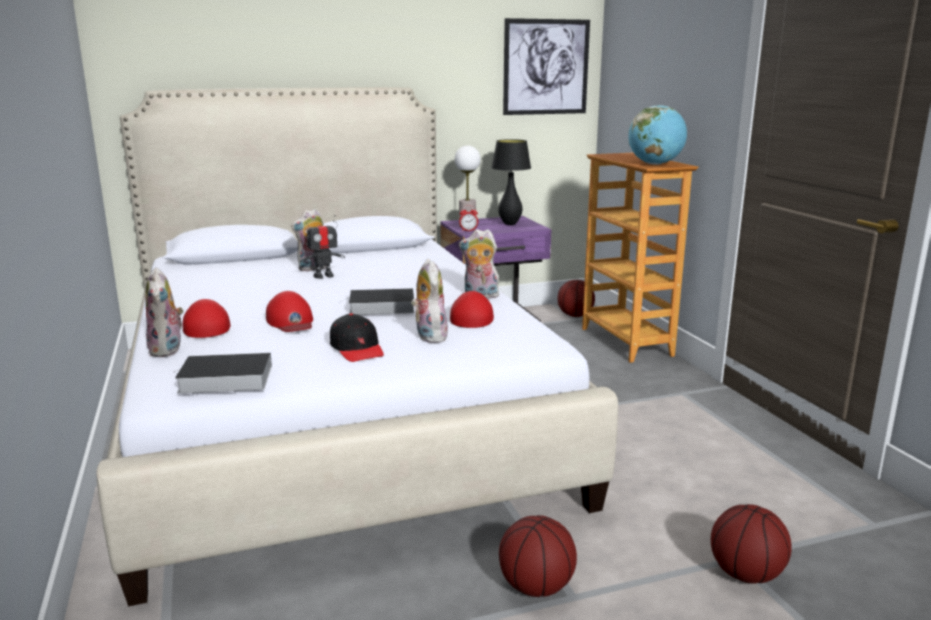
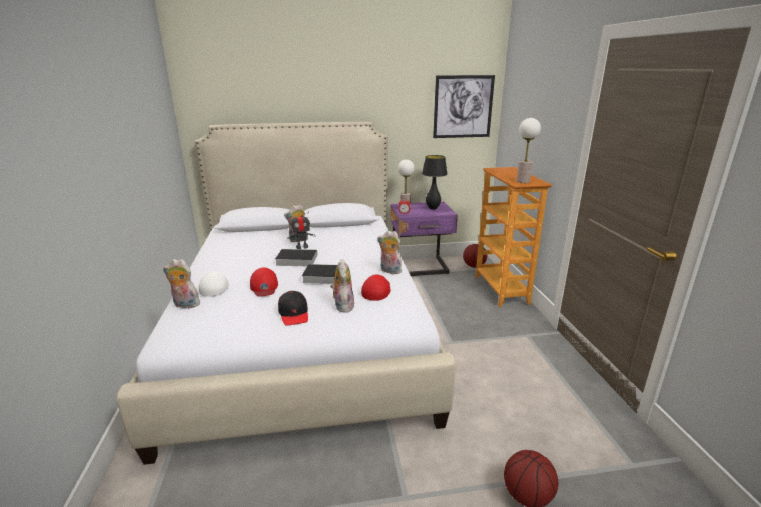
camera: 10 degrees right, 5 degrees up
plush toy [145,267,184,357] -> plush toy turned 105 degrees clockwise [163,259,200,308]
book [173,353,272,394] -> book moved to [275,249,317,266]
red cap [183,299,231,338] -> white cap [199,271,229,297]
basketball [499,515,577,597] -> none
globe [628,105,687,165] -> table lamp [516,118,541,183]

